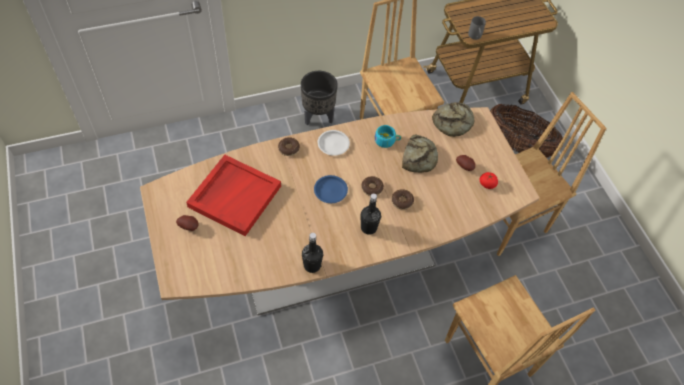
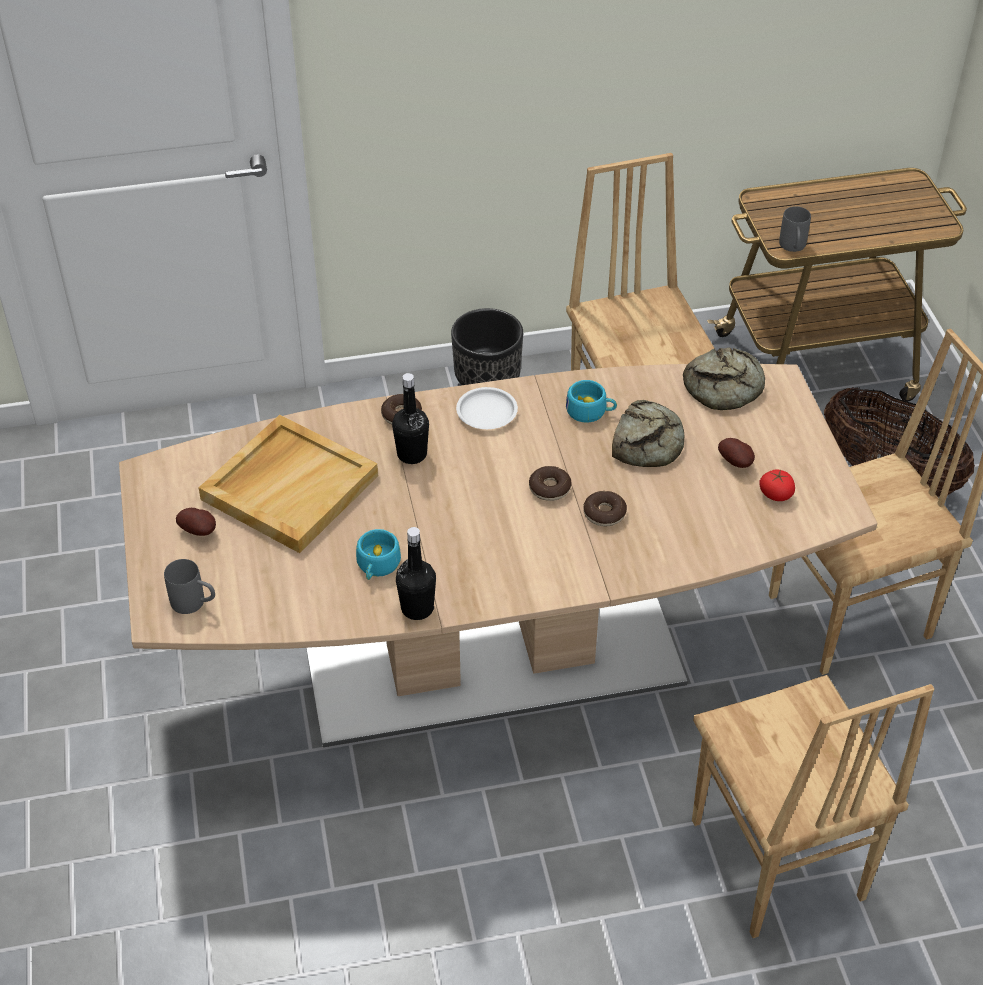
camera: 10 degrees right, 10 degrees down
red tray [186,155,281,236] -> beige tray [198,415,378,553]
blue plate [314,175,348,203] -> none
black bottle [361,193,381,235] -> black bottle moved to [392,373,429,464]
none -> grey mug [164,559,215,614]
none -> turquoise cup [356,529,401,580]

